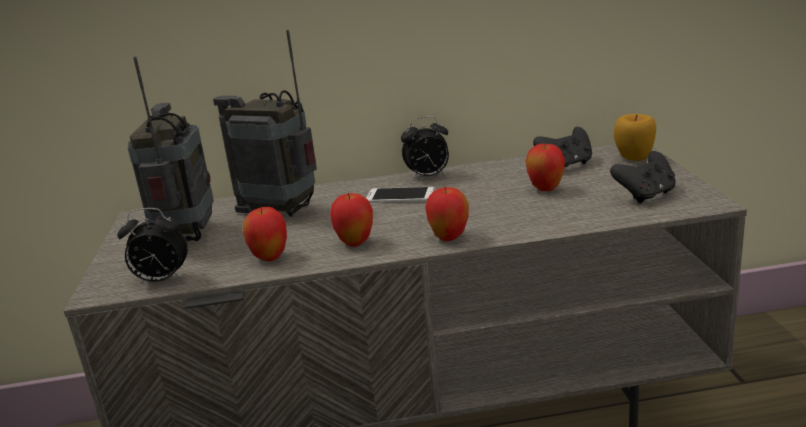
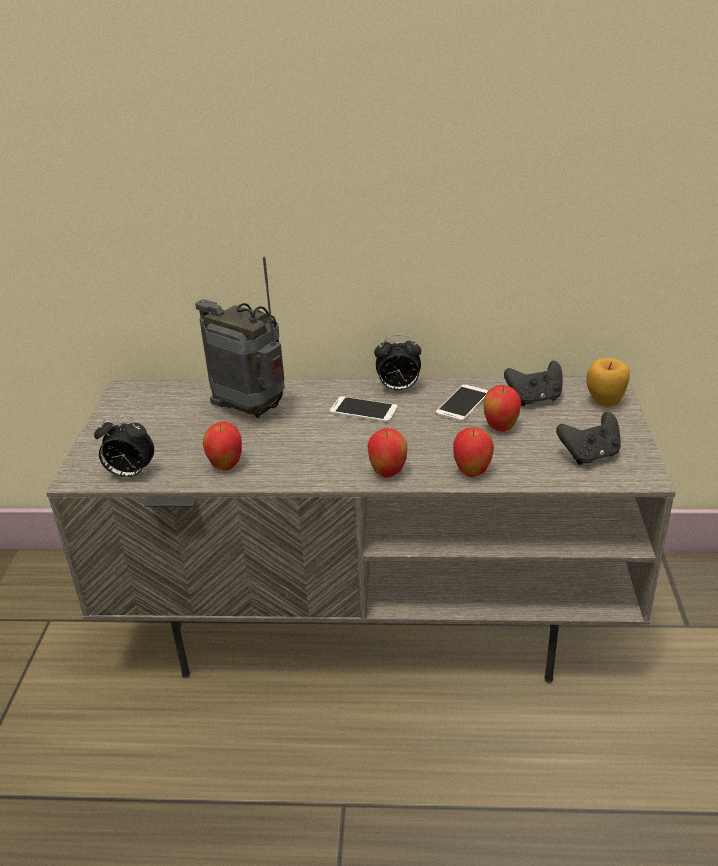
camera: 10 degrees right, 10 degrees up
radio [127,57,214,241] -> none
apple [330,192,373,247] -> apple moved to [453,427,494,477]
none -> phone [436,384,489,422]

